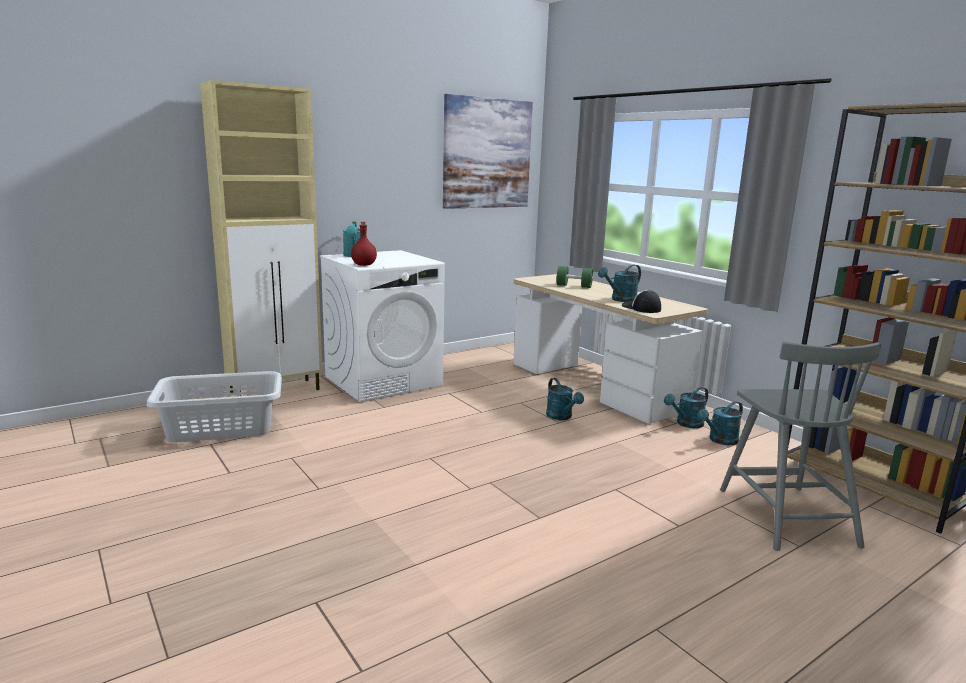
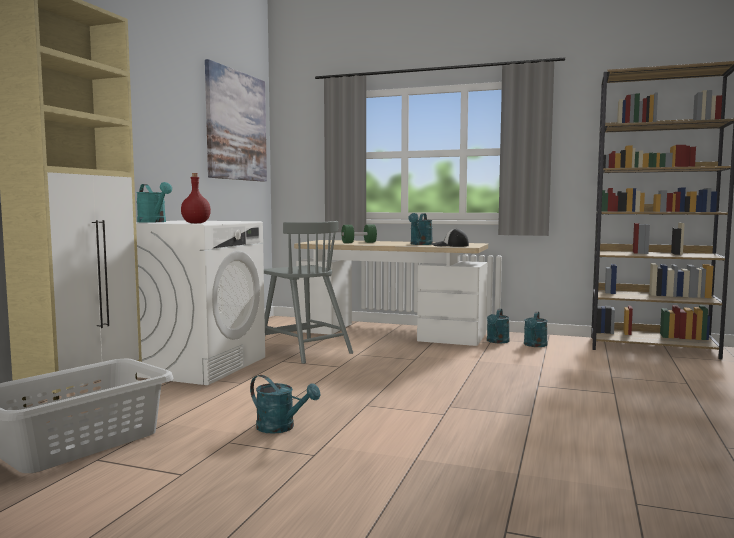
camera: 35 degrees left, 10 degrees down
turquoise watering can [546,378,584,420] -> turquoise watering can moved to [250,375,320,434]
grey chair [720,342,881,551] -> grey chair moved to [264,221,353,364]

